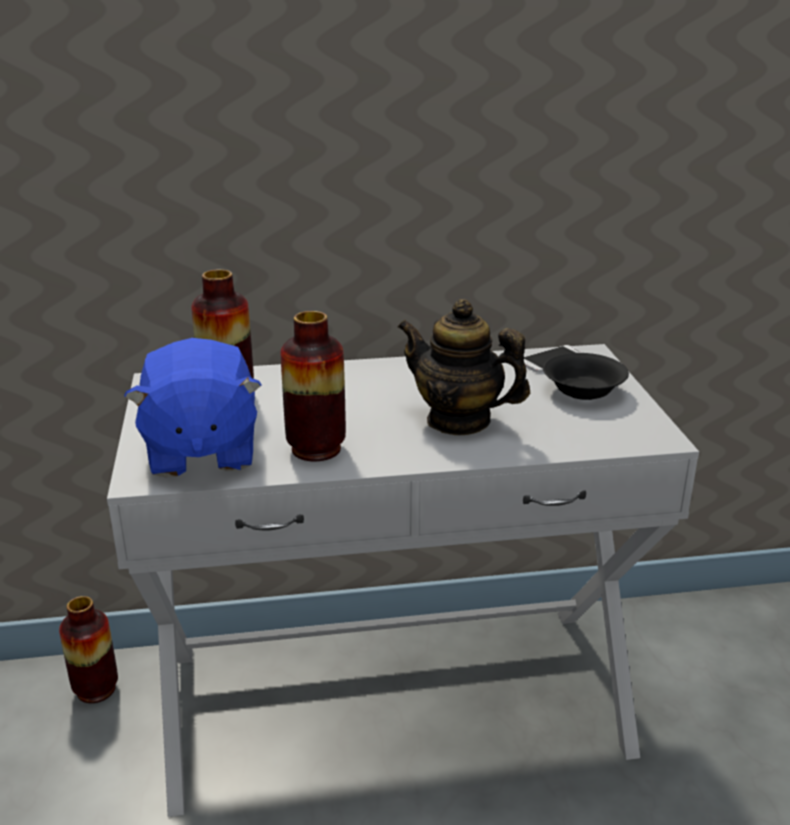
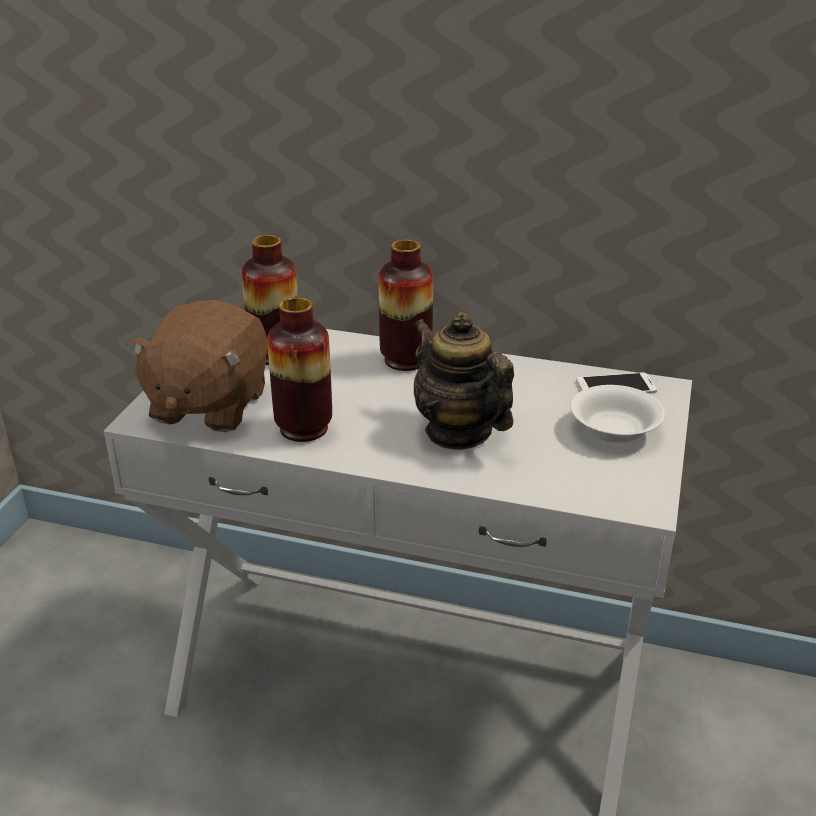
camera: 25 degrees right, 5 degrees up
vase [59,596,118,703] -> vase moved to [378,240,433,371]
blue plush toy [124,338,262,477] -> brown plush toy [126,300,268,432]
black bowl [543,353,629,400] -> white bowl [571,385,665,443]

